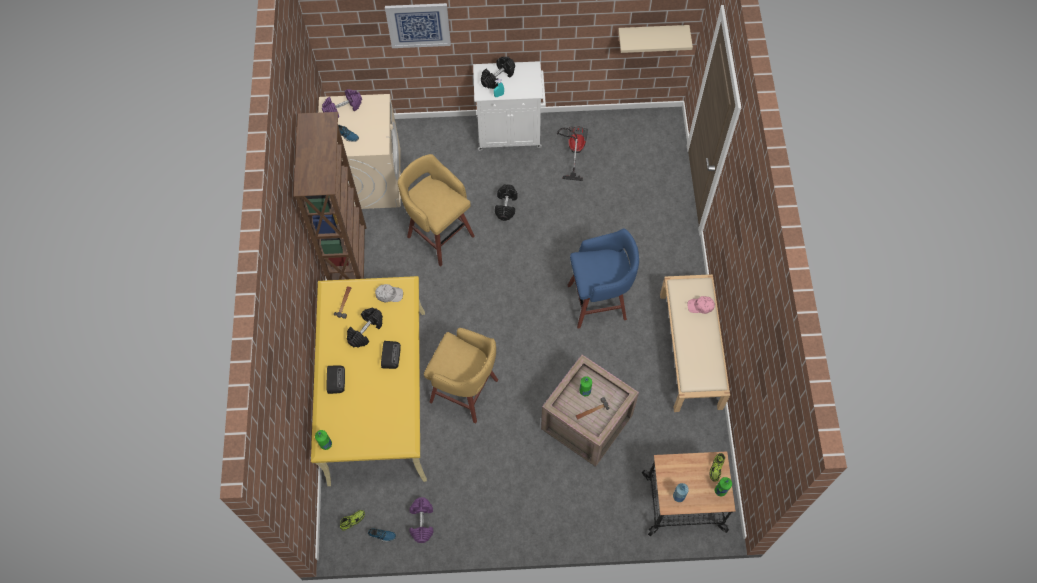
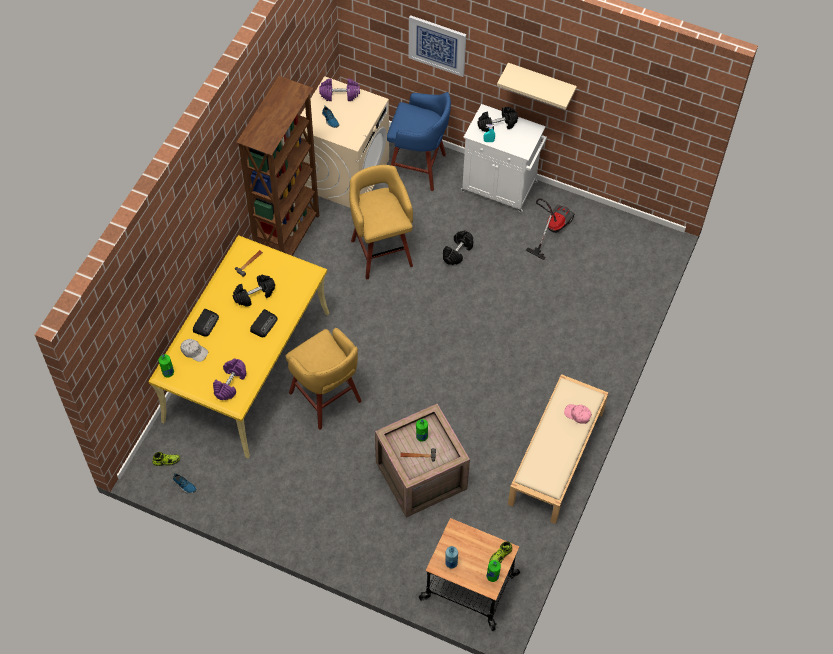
camera: 25 degrees right, 5 degrees down
white cap [375,284,403,302] -> white cap moved to [180,339,208,362]
purple dumbbell [409,497,433,543] -> purple dumbbell moved to [213,359,247,400]
blue stool [568,229,639,329] -> blue stool moved to [387,92,451,191]
beige shelf [618,25,693,53] -> beige shelf moved to [497,63,577,110]

